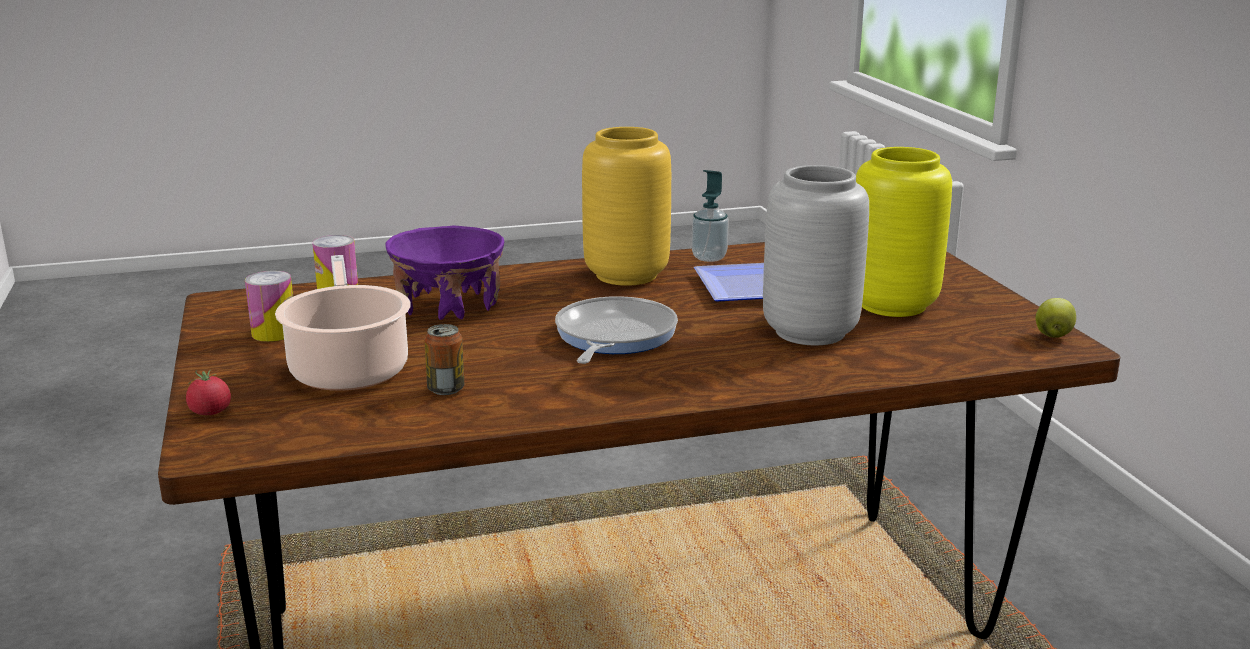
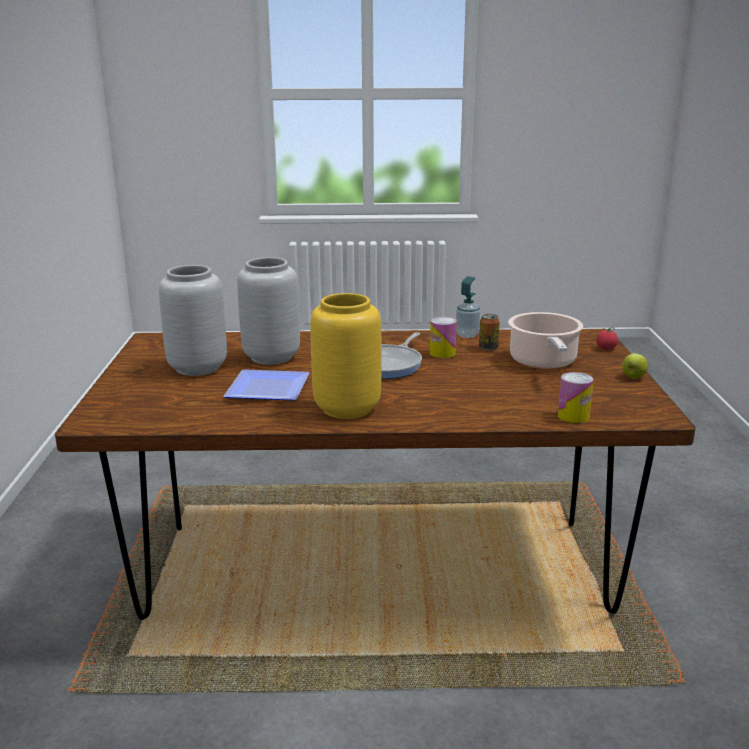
camera: 165 degrees left, 0 degrees up
can [245,271,293,342] -> can moved to [430,317,457,358]
purple bowl [385,225,504,320] -> none
soap dispenser [692,170,729,262] -> soap dispenser moved to [456,276,480,338]
yellow vase [856,147,952,317] -> grey vase [159,265,227,376]
apple [1036,298,1076,338] -> apple moved to [622,353,648,379]

